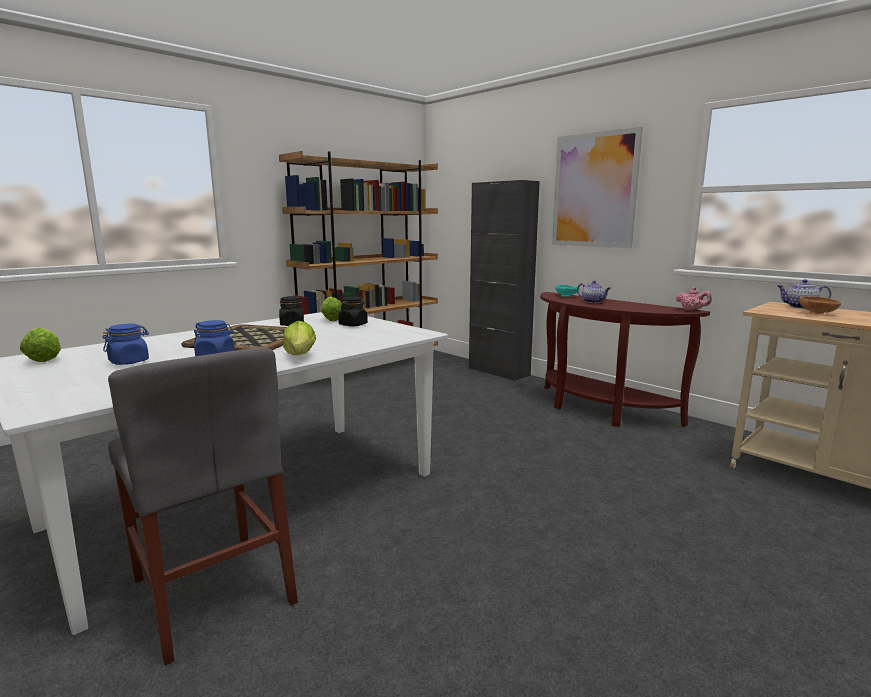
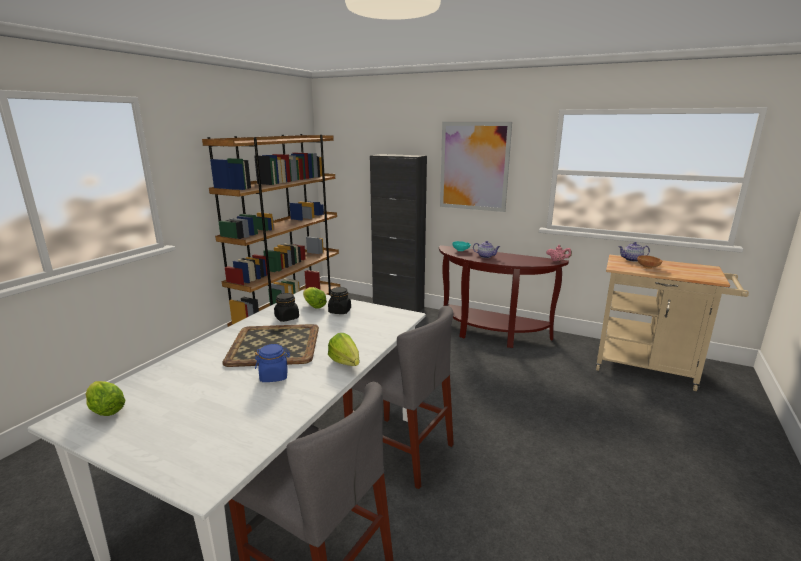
camera: 20 degrees left, 5 degrees up
blue jar [103,324,149,365] -> none
none -> grey chair [343,306,454,489]

